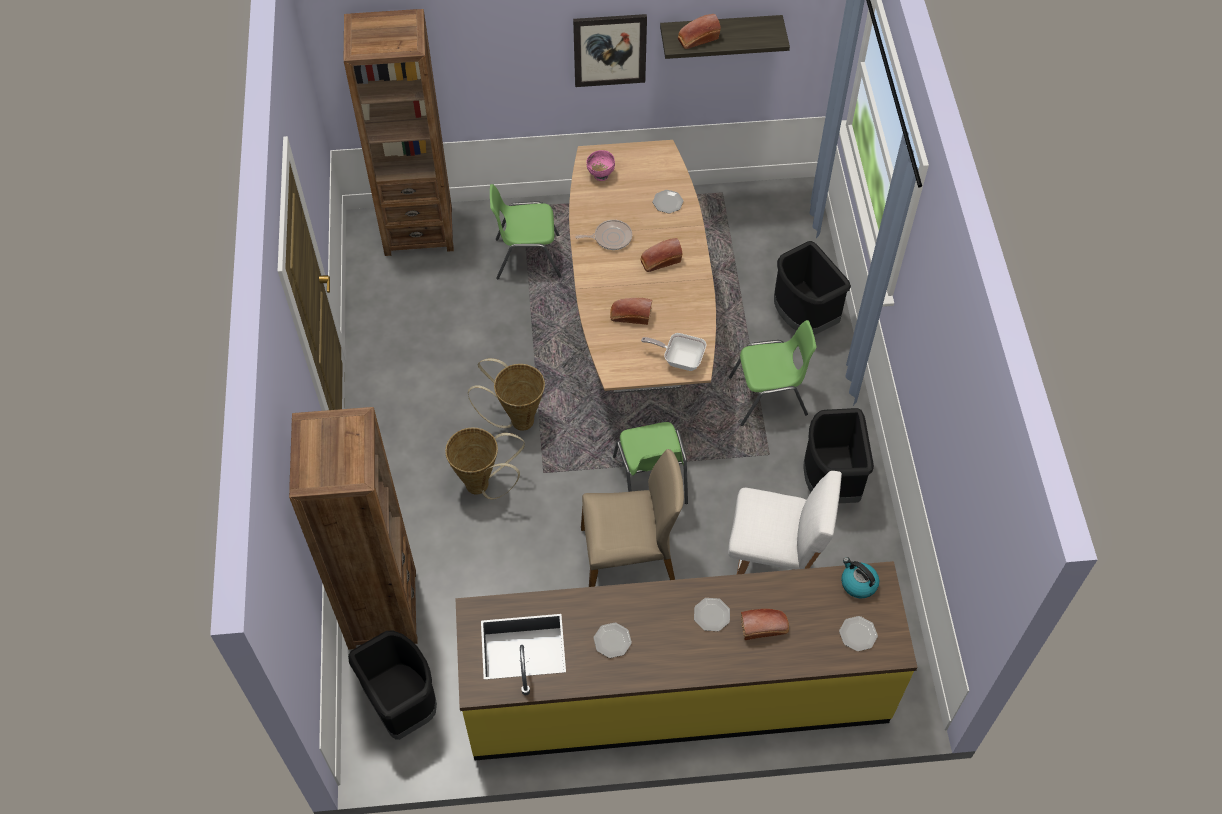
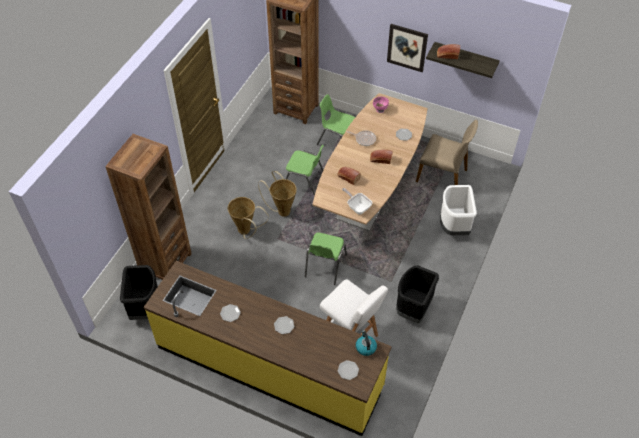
camera: 30 degrees right, 5 degrees down
beige chair [581,449,684,587] -> beige chair moved to [416,120,478,185]
green chair [729,320,816,426] -> green chair moved to [286,145,324,196]
bread [741,609,789,640] -> none
black trash can [774,241,851,335] -> white trash can [440,185,477,235]

